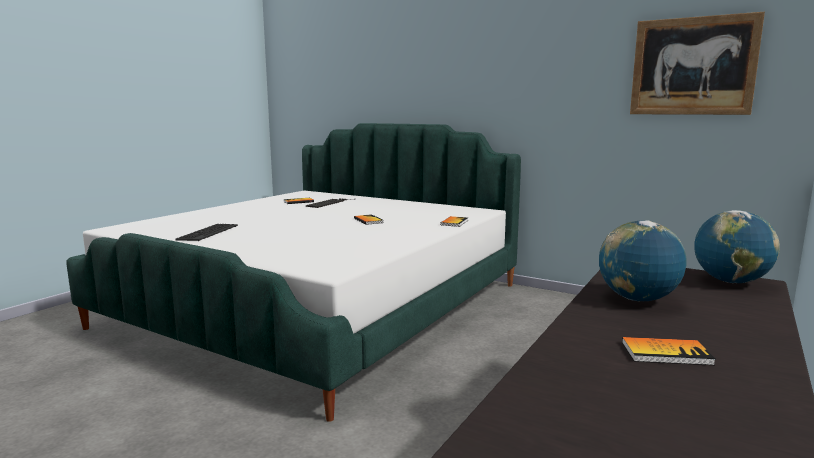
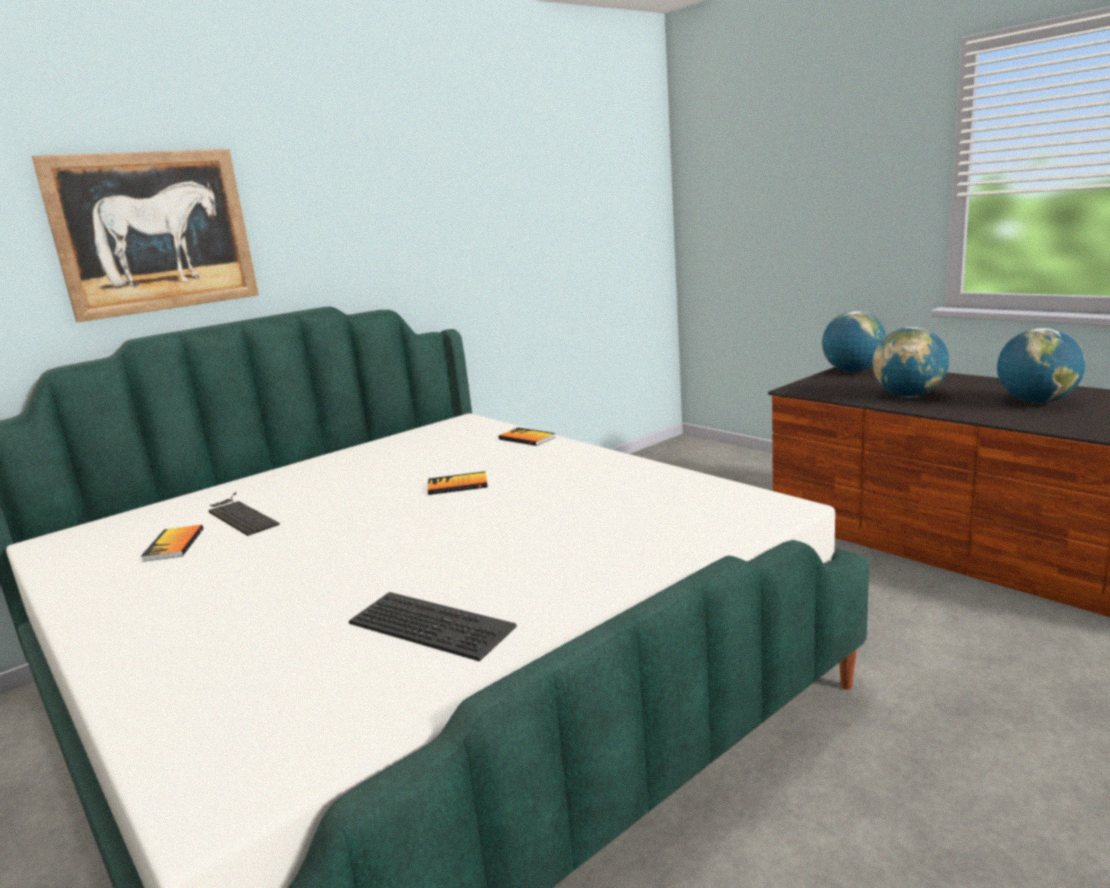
camera: 70 degrees left, 5 degrees up
book [622,337,716,365] -> globe [997,328,1085,404]
picture [630,12,765,115] -> picture moved to [31,149,259,322]

